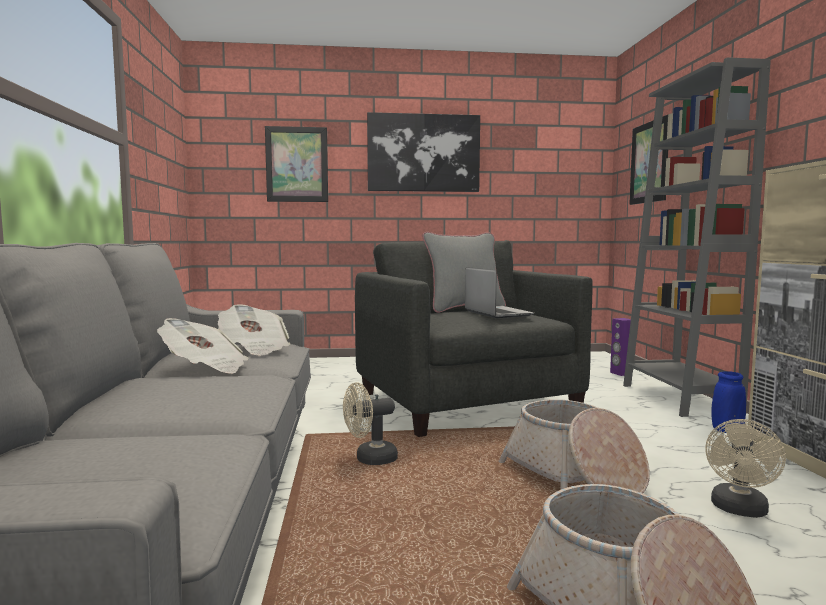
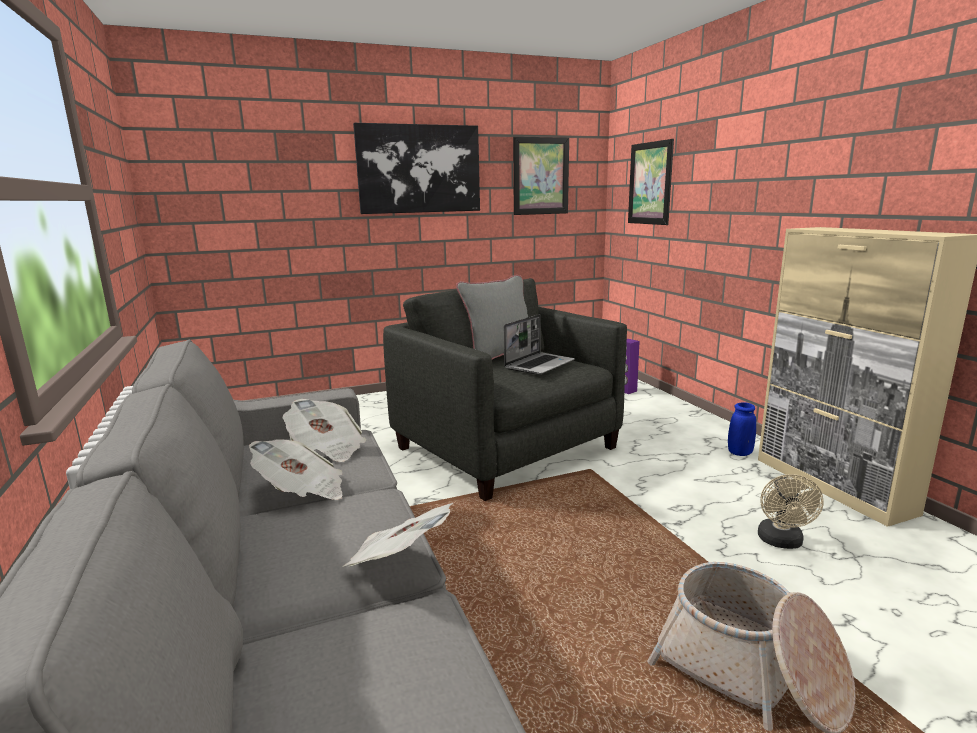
camera: 15 degrees left, 10 degrees up
picture [265,126,328,202] -> picture moved to [513,137,569,215]
beige fan [343,382,398,465] -> none
laptop [465,267,534,318] -> laptop turned 75 degrees clockwise [504,314,575,375]
basket [498,399,650,493] -> none
grey bookcase [623,58,771,417] -> none
none -> newspaper [343,503,453,567]

